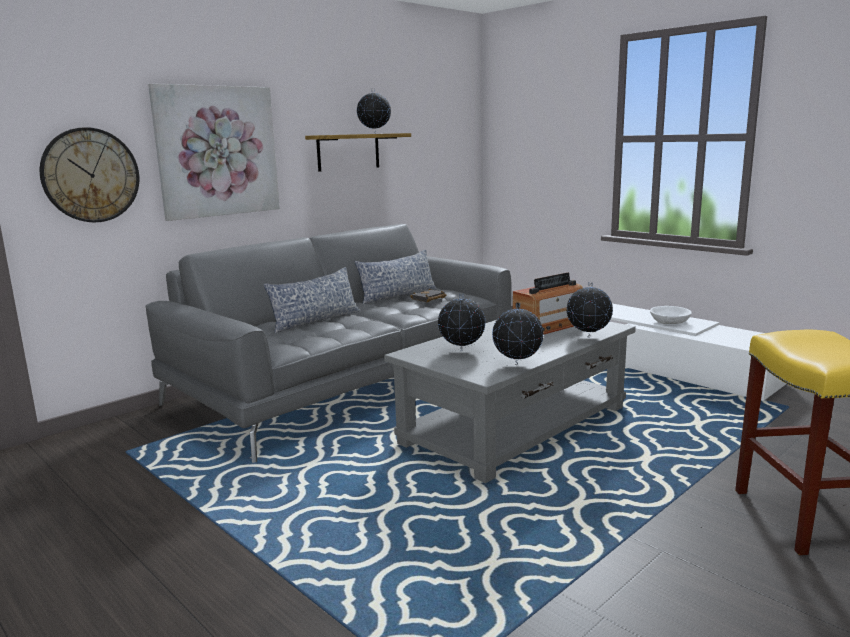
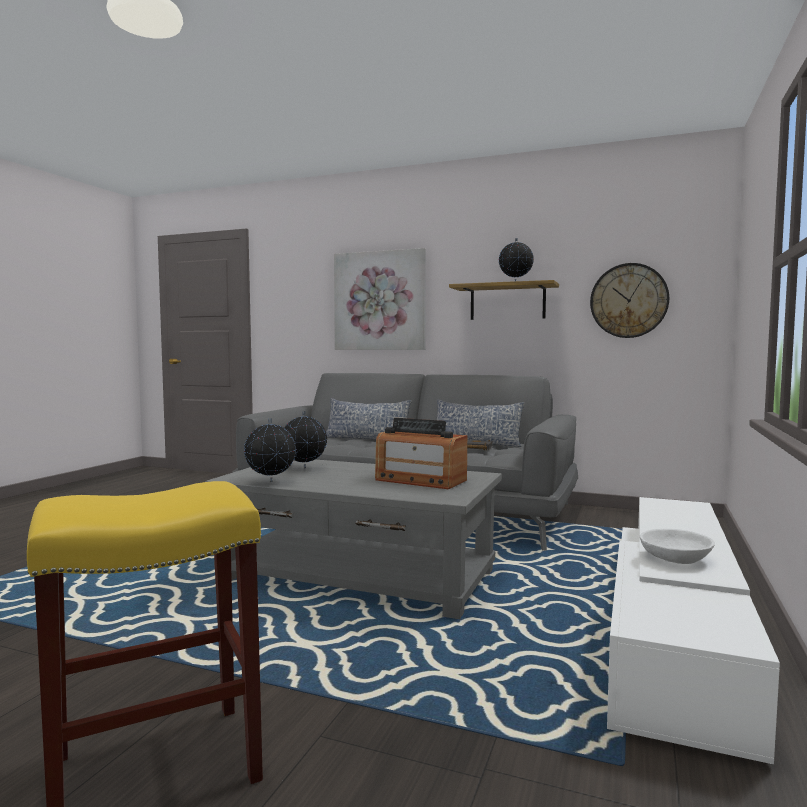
camera: 65 degrees right, 10 degrees down
wall clock [40,127,139,222] -> wall clock moved to [590,263,669,338]
globe [566,282,613,338] -> none

